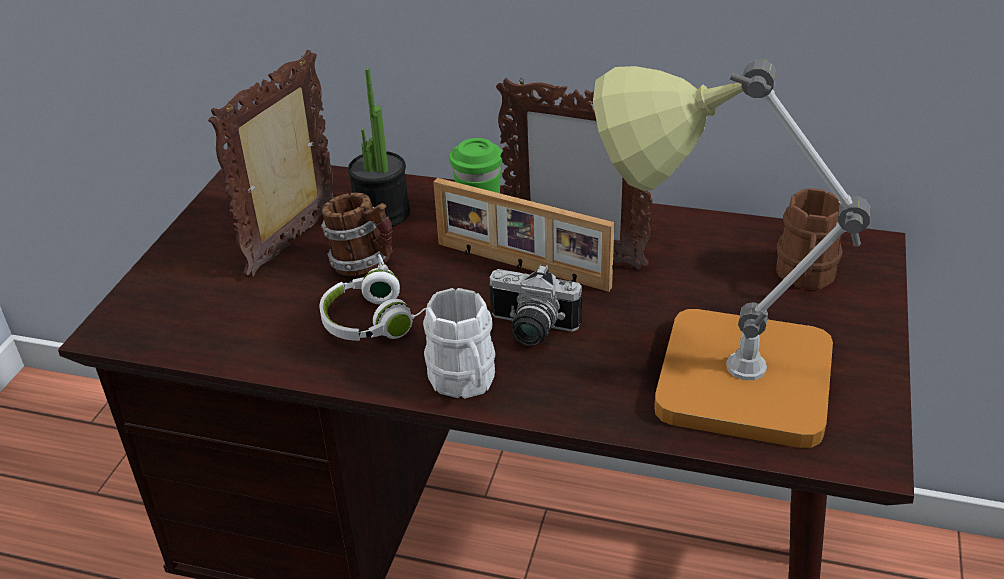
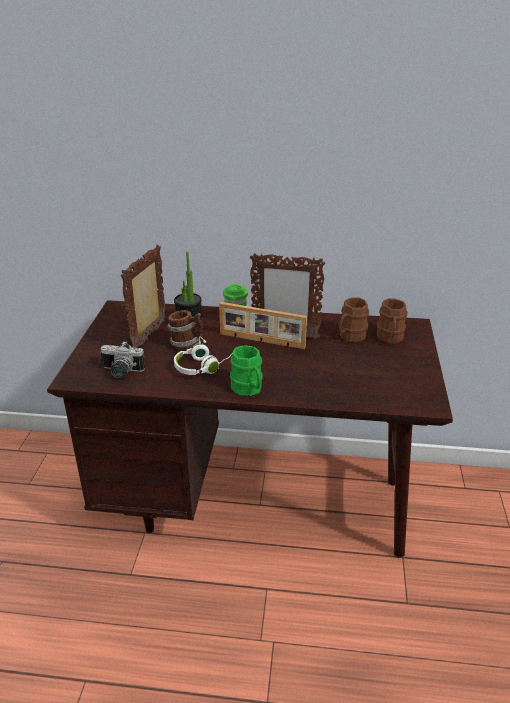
camera: 10 degrees left, 5 degrees down
white mug [423,288,495,399] -> green mug [230,345,263,396]
camera [489,264,582,346] -> camera moved to [100,341,145,378]
table lamp [593,59,870,448] -> none
none -> brown mug [339,297,369,342]

